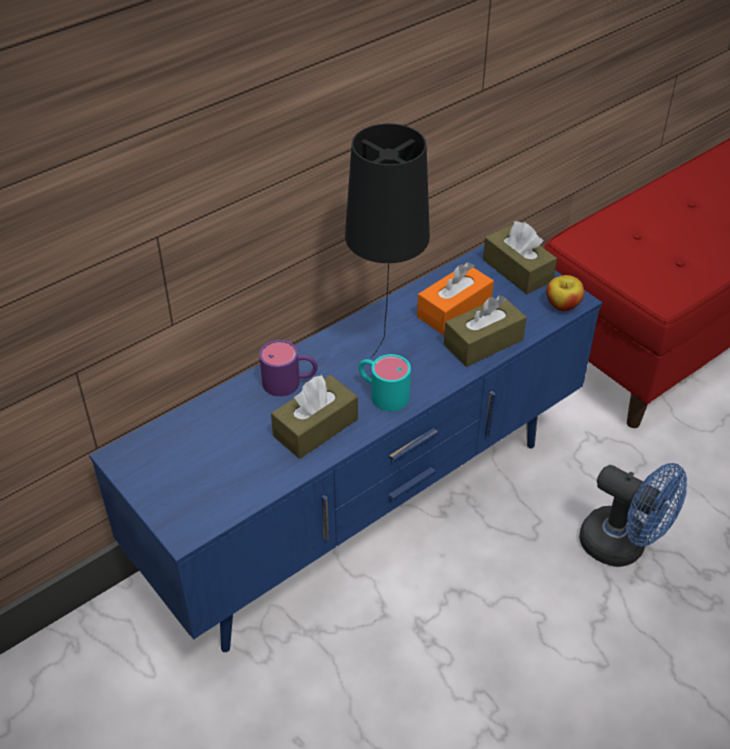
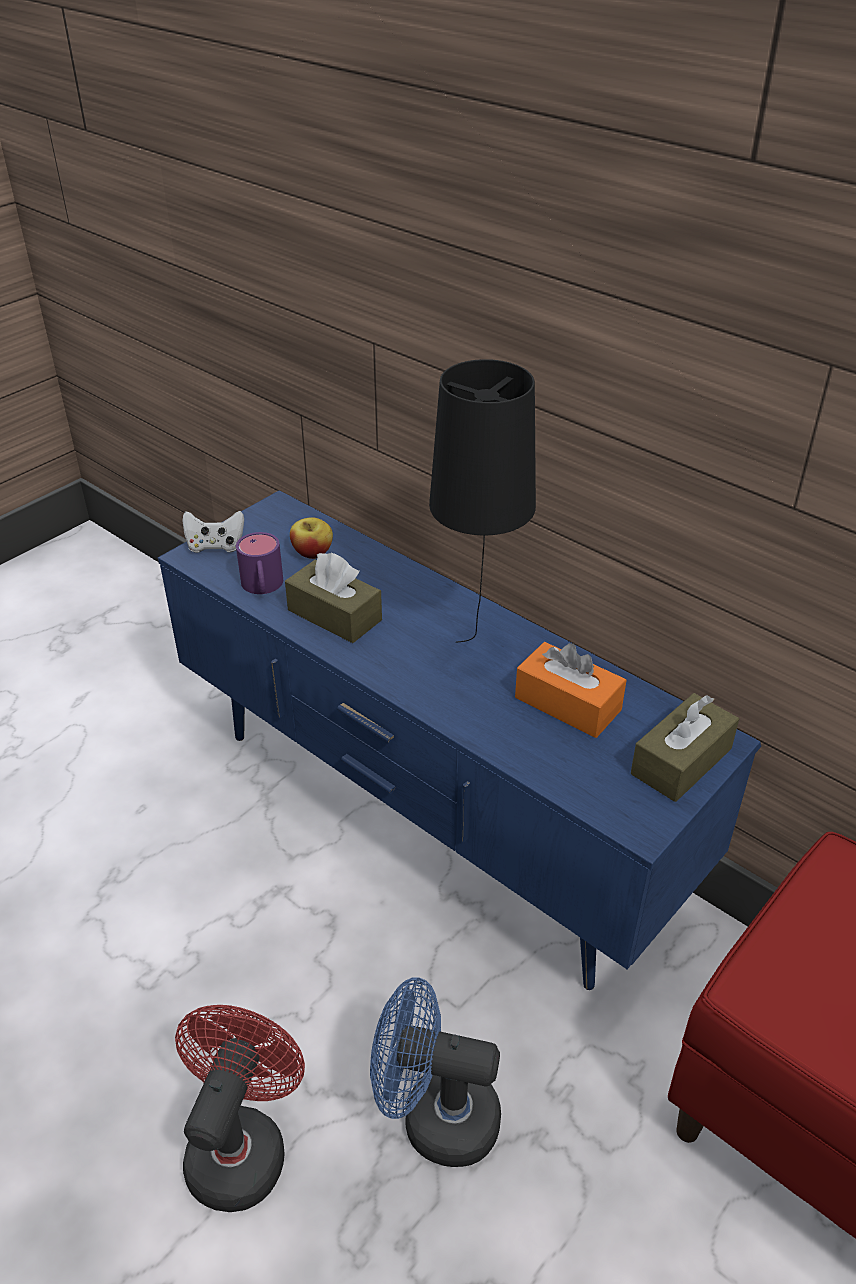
camera: 80 degrees right, 5 degrees down
purple mug [259,340,318,396] -> purple mug moved to [236,532,283,594]
turquoise mug [359,354,411,411] -> none
brown tissue box [444,295,527,367] -> none
apple [546,275,584,311] -> apple moved to [290,517,333,559]
blue fan [579,463,687,567] -> blue fan turned 75 degrees clockwise [370,977,501,1167]
none -> red fan [175,1005,305,1212]
none -> white game controller [182,511,244,553]

